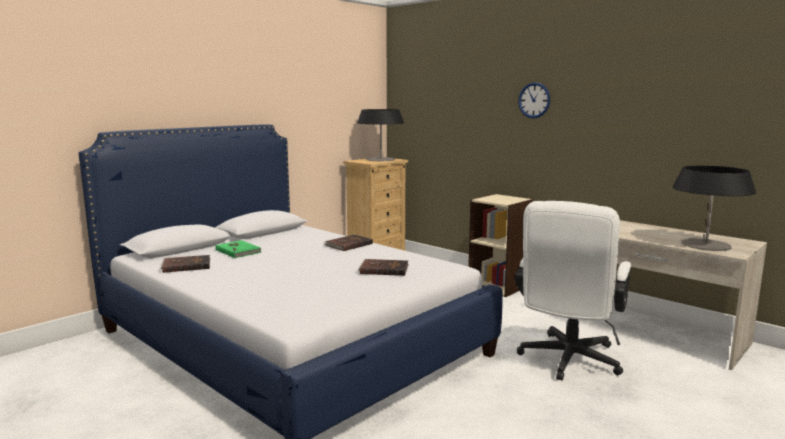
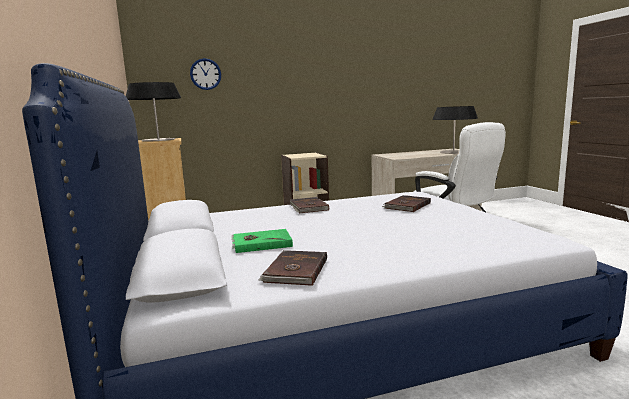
camera: 60 degrees left, 0 degrees up
wall clock [518,82,550,118] -> wall clock moved to [190,58,221,90]

